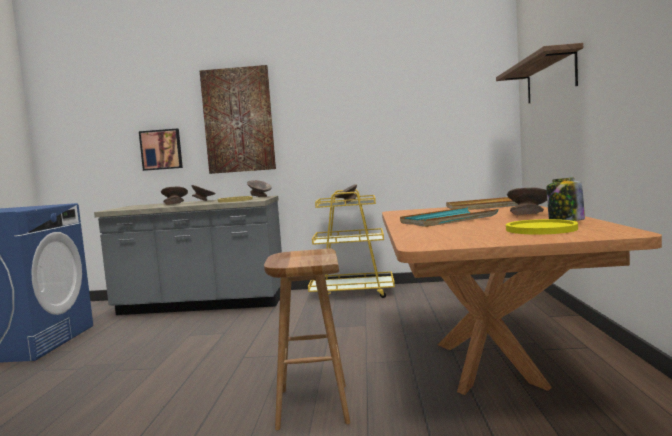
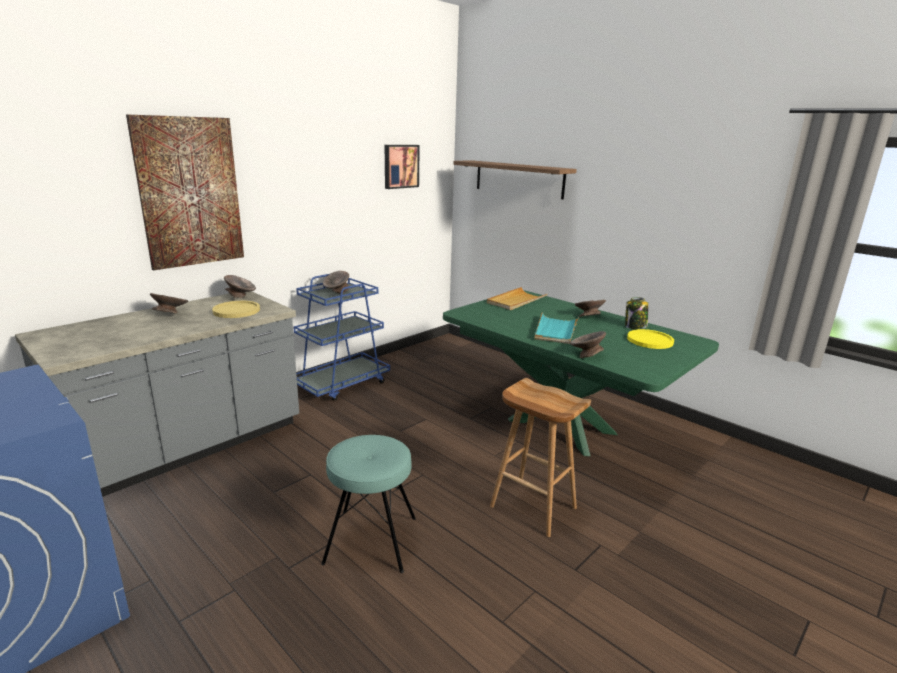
camera: 50 degrees left, 15 degrees up
picture [139,129,183,171] -> picture moved to [385,145,420,189]
grey bowl [161,186,188,205] -> grey bowl moved to [570,331,606,358]
yellow cart [308,189,395,298] -> blue cart [293,274,390,401]
brown dining table [382,205,662,395] -> green dining table [443,290,719,456]
none -> turquoise stool [321,435,416,573]

